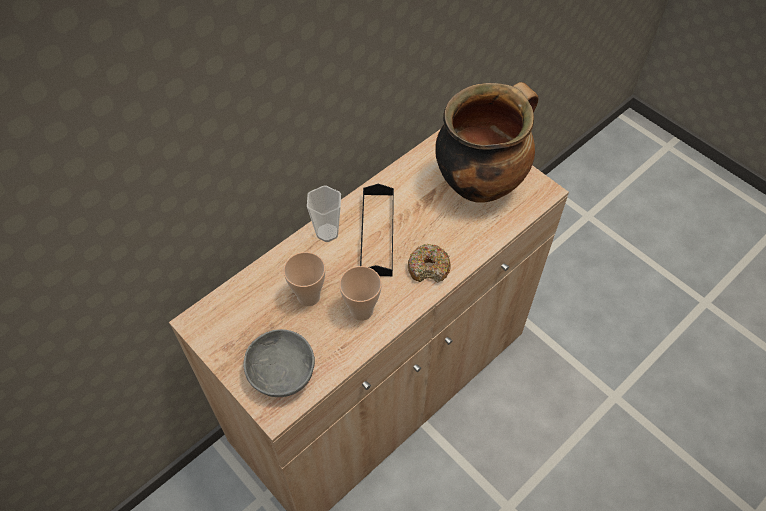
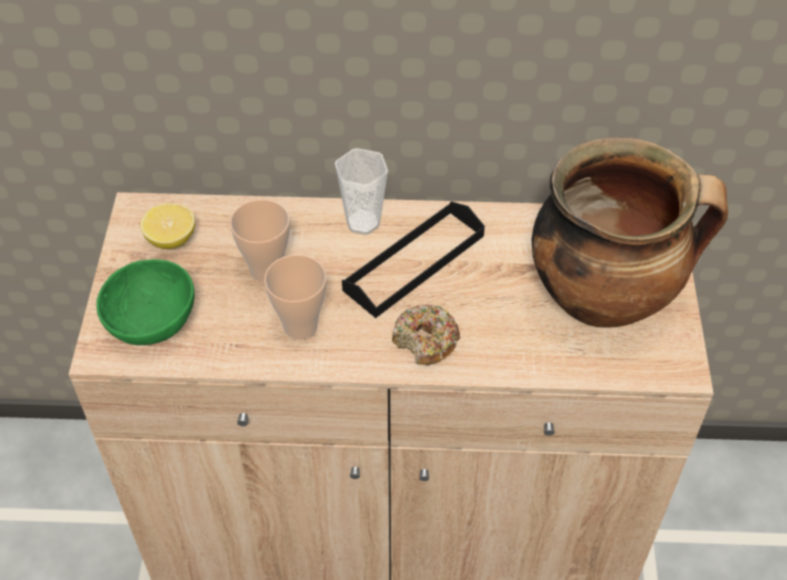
camera: 45 degrees right, 5 degrees down
grey bowl [243,329,315,397] -> green bowl [96,259,195,345]
none -> lemon [140,203,195,249]

